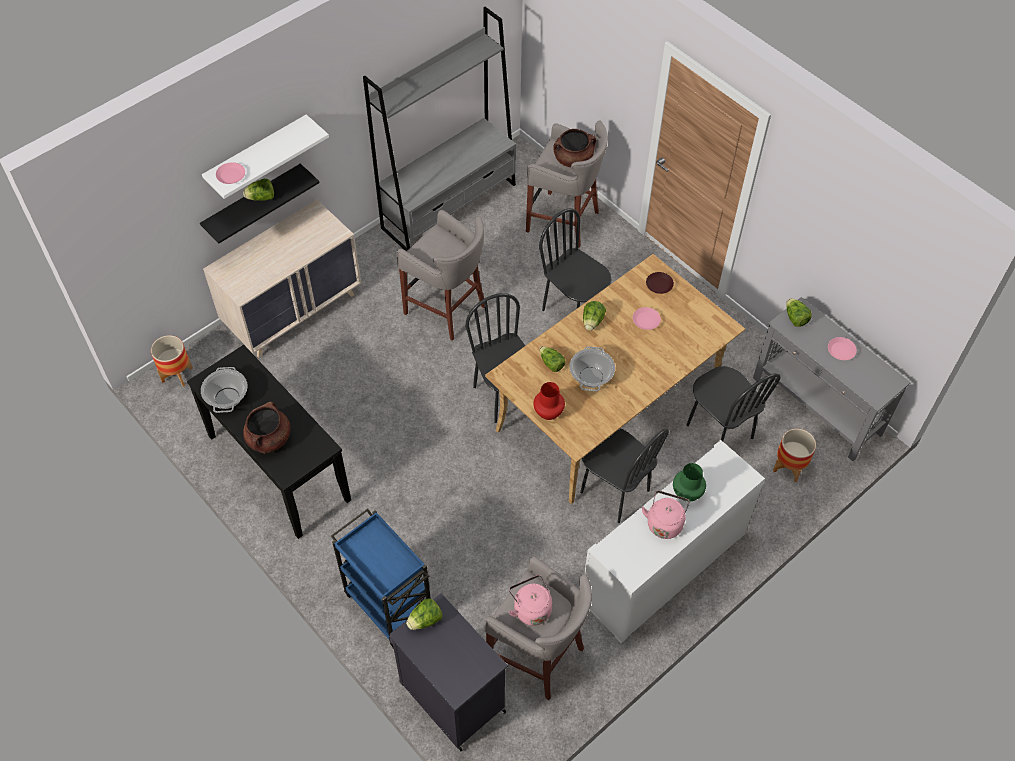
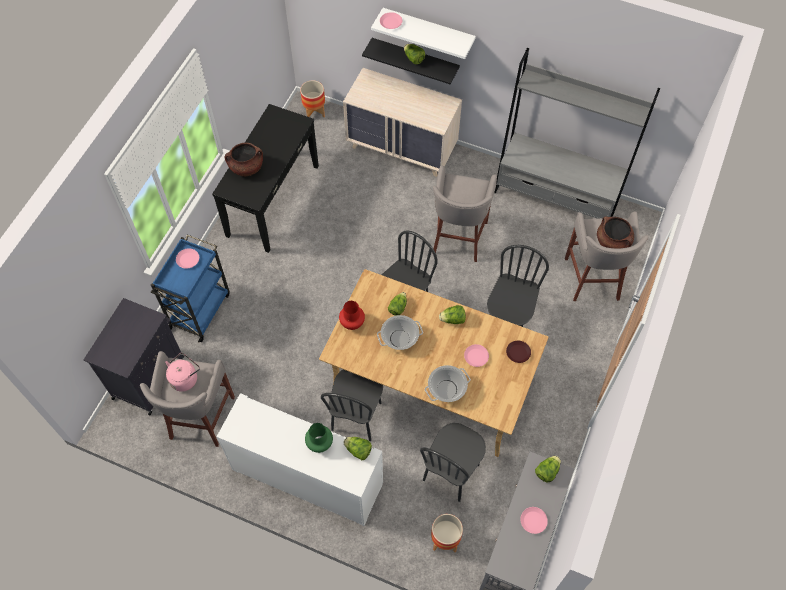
camera: 65 degrees right, 5 degrees up
cooking pot [201,367,248,413] -> cooking pot moved to [425,365,471,402]
lettuce [406,598,443,630] -> lettuce moved to [343,437,372,460]
pink kettle [641,491,690,539] -> none
none -> pink plate [176,248,199,269]

